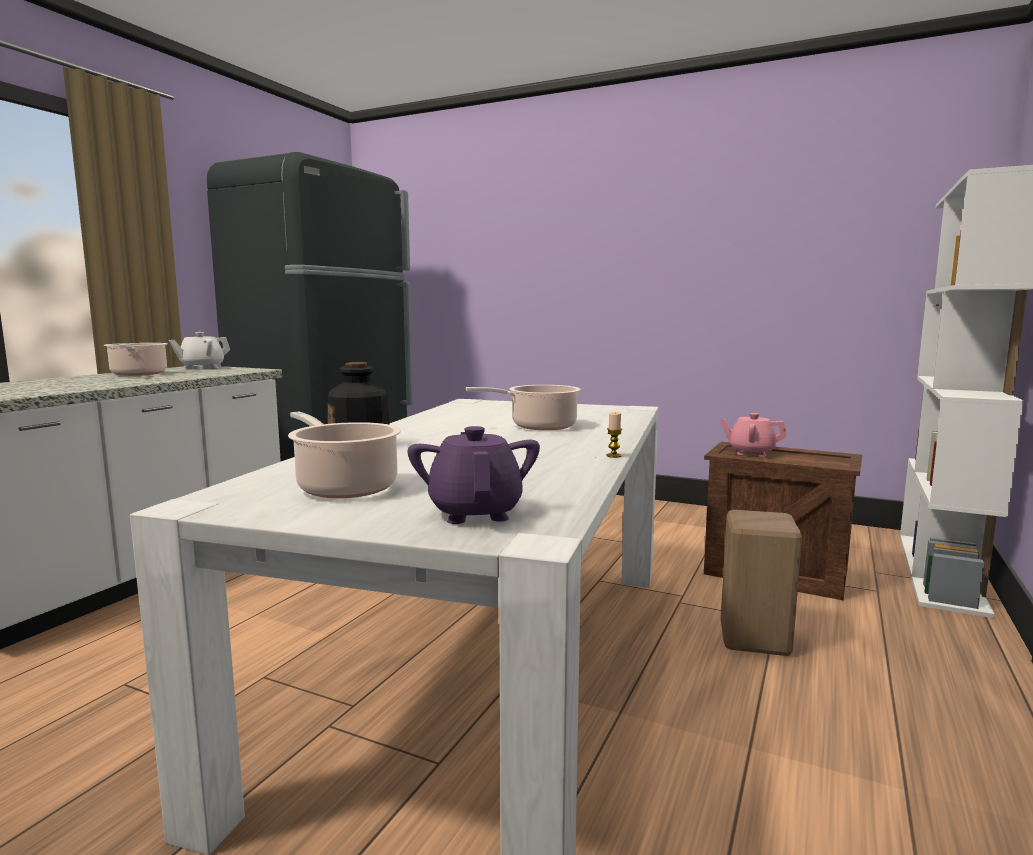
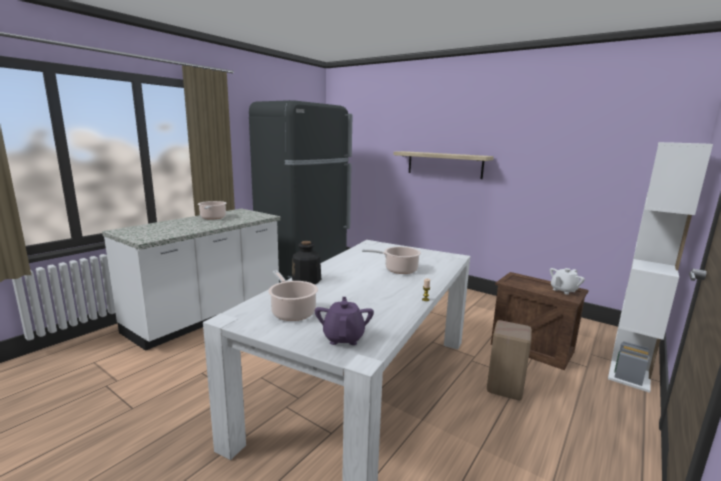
camera: 10 degrees right, 5 degrees up
white teapot [169,332,230,370] -> white teapot moved to [550,268,585,295]
pink teapot [720,413,787,457] -> none
none -> shelf [393,151,494,179]

